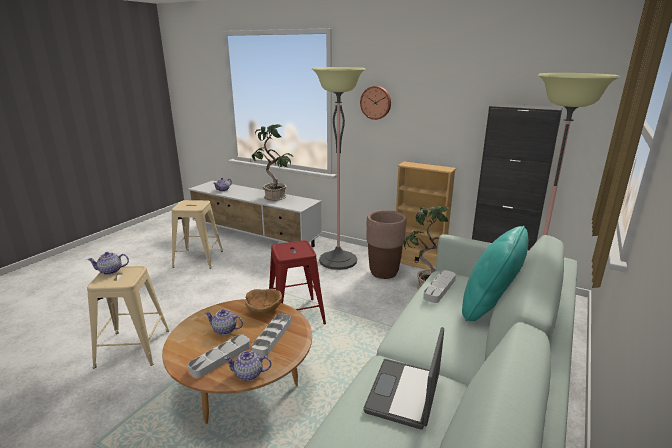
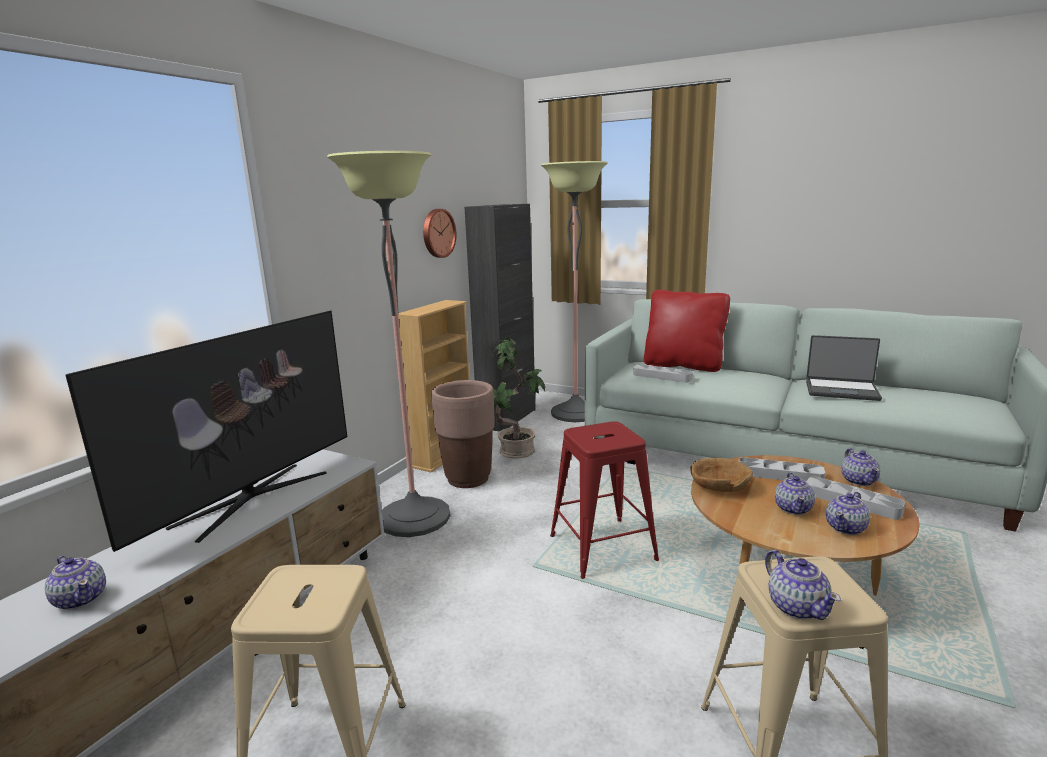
camera: 90 degrees left, 5 degrees down
potted plant [250,124,293,201] -> television [65,311,347,552]
wall clock [360,86,391,120] -> wall clock moved to [423,209,456,258]
turquoise pillow [462,226,528,321] -> red pillow [644,290,730,372]
none -> teapot [826,492,870,535]

